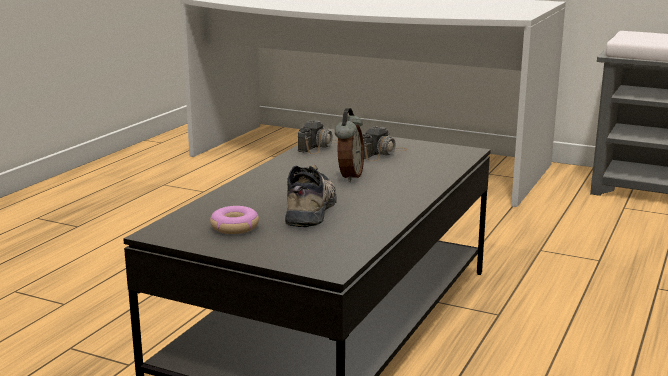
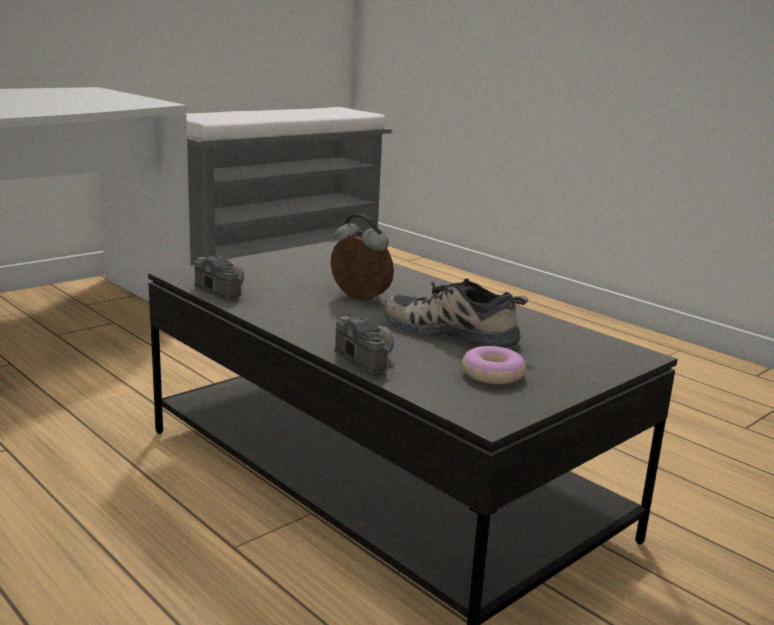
camera: 70 degrees left, 0 degrees up
camera [362,126,407,161] -> camera moved to [335,316,400,375]

